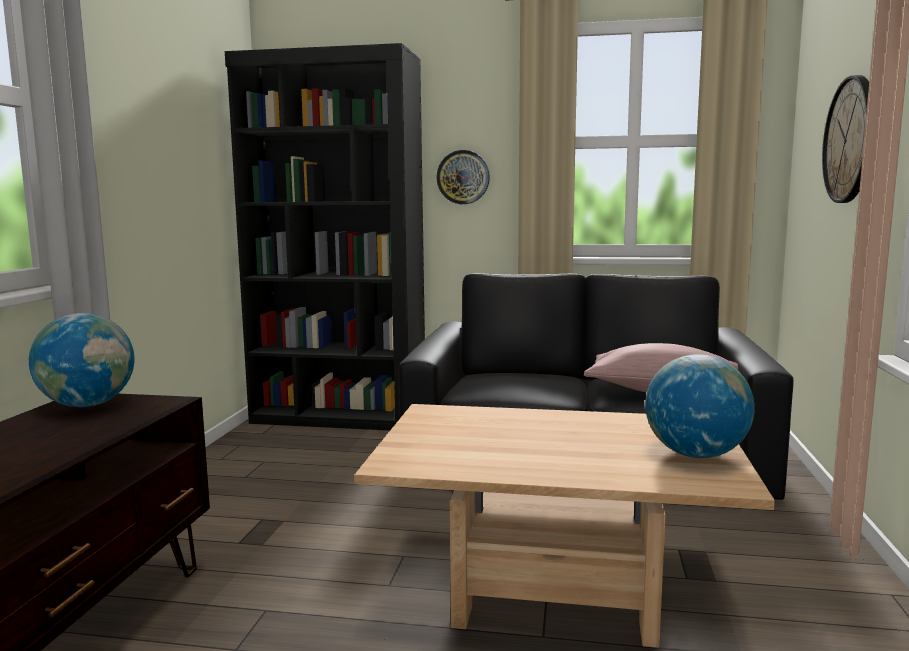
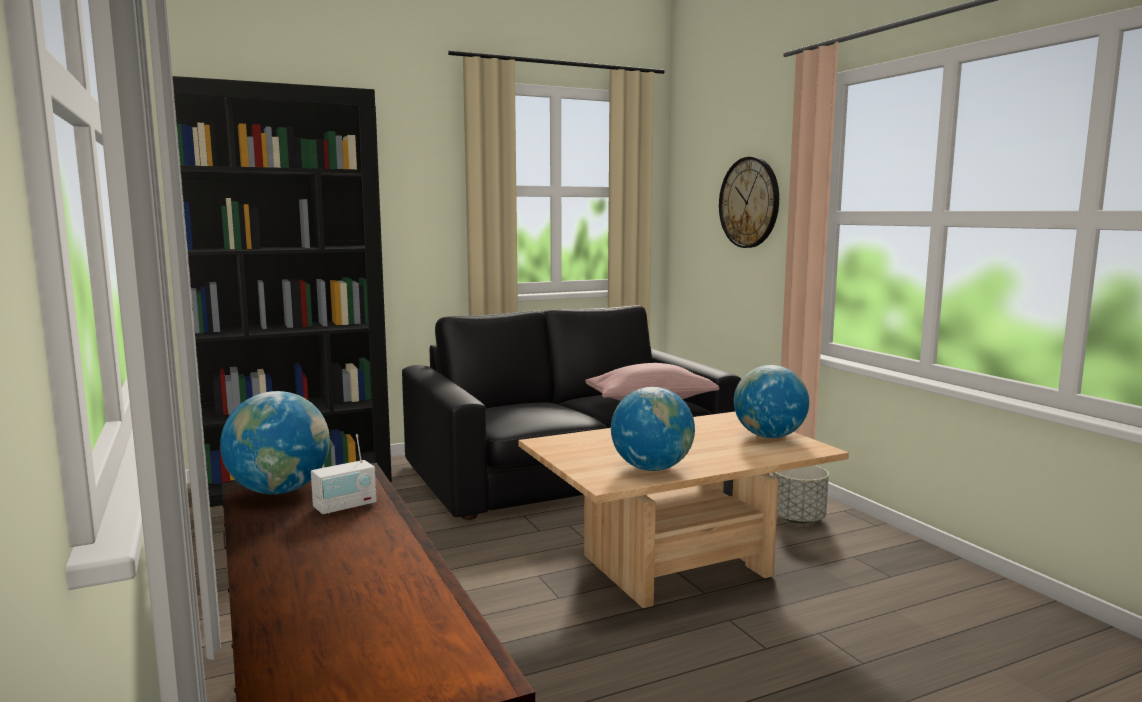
camera: 35 degrees left, 0 degrees up
wall clock [436,150,490,204] -> none
none -> radio [311,434,377,515]
none -> globe [611,387,695,471]
none -> grey planter [773,465,829,524]

